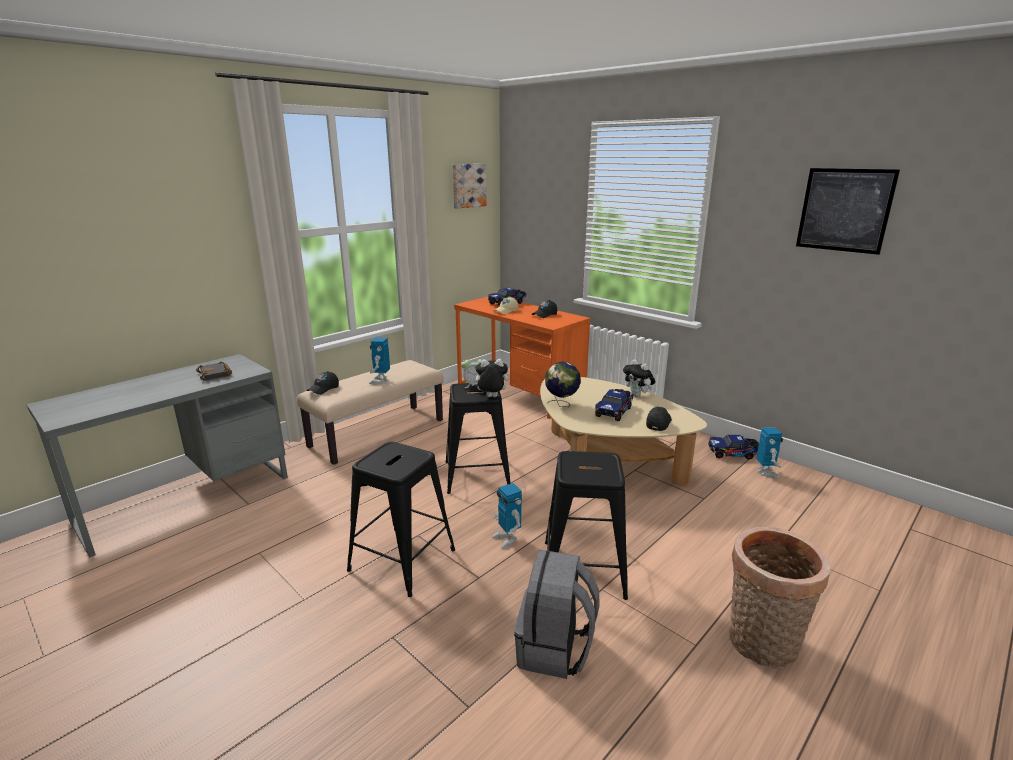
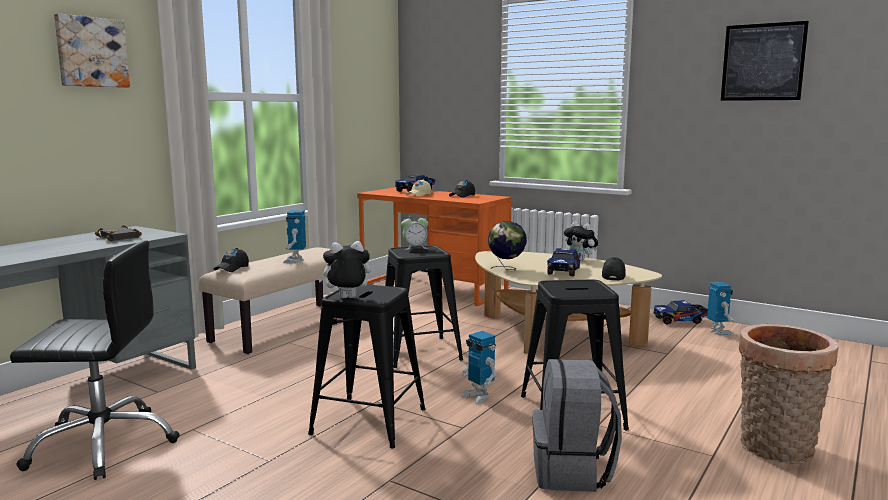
camera: 10 degrees left, 10 degrees down
picture [453,164,487,209] -> picture moved to [54,13,130,88]
plush toy [471,359,508,397] -> plush toy moved to [317,241,371,298]
none -> black office chair [10,240,180,480]

